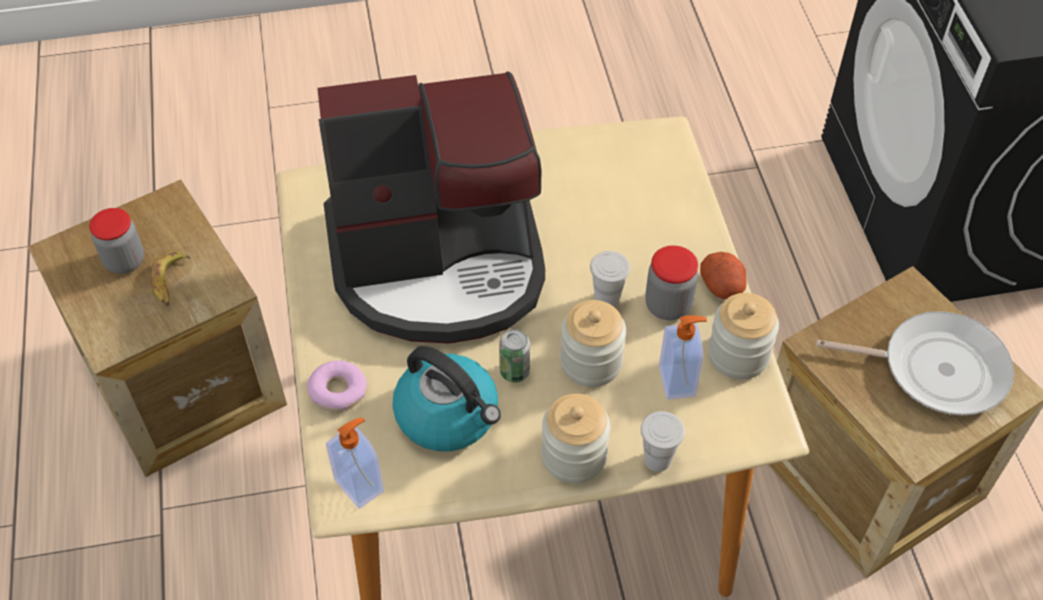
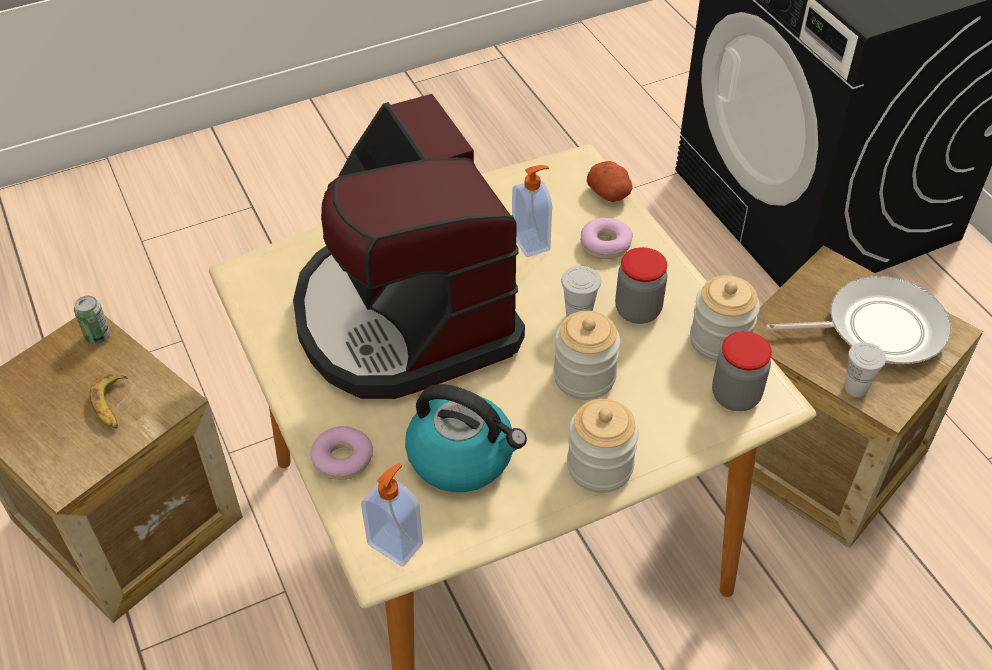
camera: 15 degrees left, 5 degrees down
jar [89,208,144,274] -> jar moved to [712,331,772,411]
coffee machine [317,72,545,344] -> coffee machine turned 90 degrees clockwise [293,94,525,399]
can [499,329,530,383] -> can moved to [74,296,110,344]
white cup [641,411,685,472] -> white cup moved to [844,342,886,397]
soap dispenser [659,316,707,400] -> soap dispenser moved to [512,165,552,257]
potato [700,252,747,299] -> potato moved to [587,161,633,202]
none -> donut [581,217,633,259]

